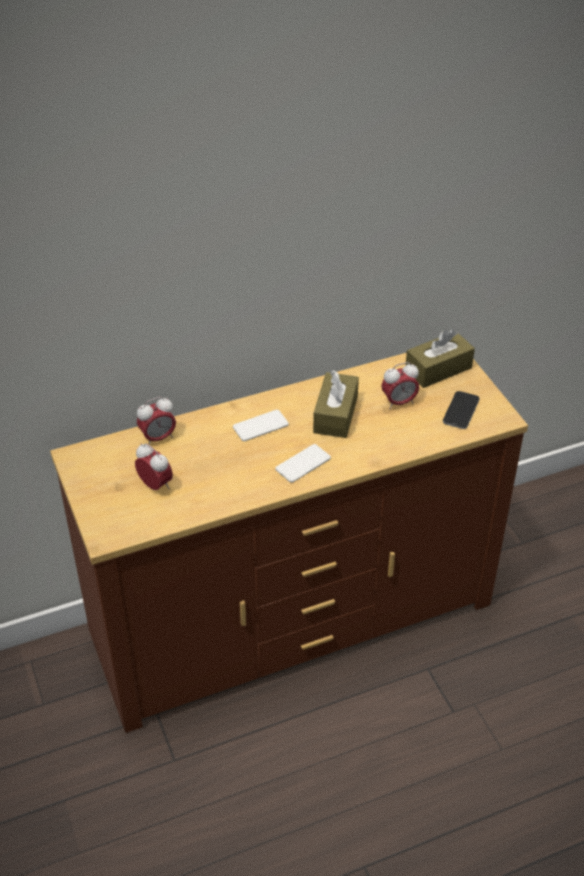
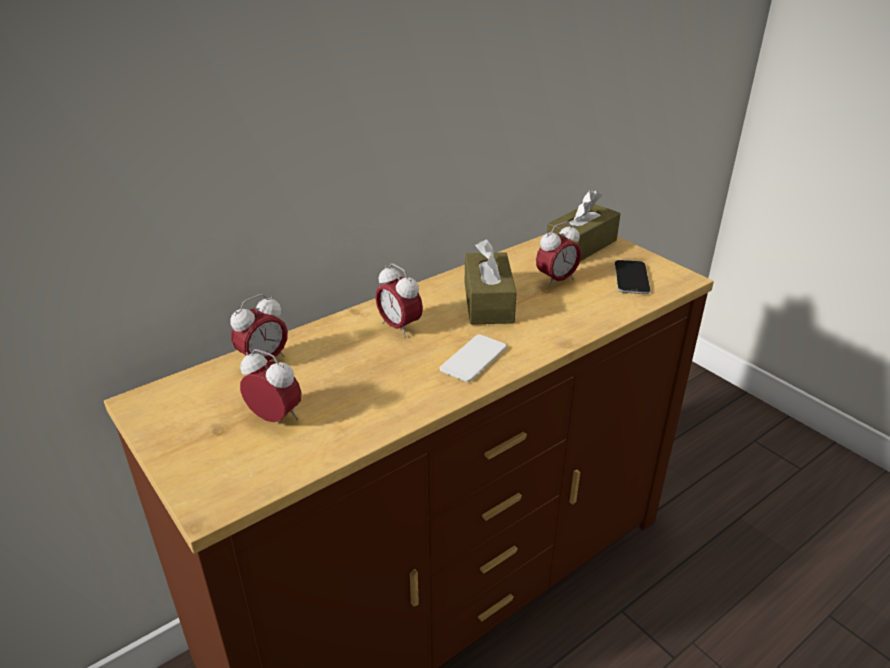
camera: 15 degrees left, 10 degrees down
phone [233,410,289,441] -> alarm clock [375,263,423,338]

